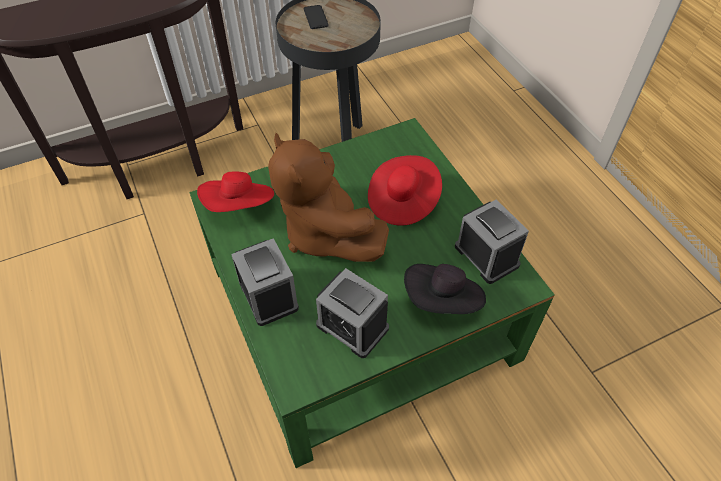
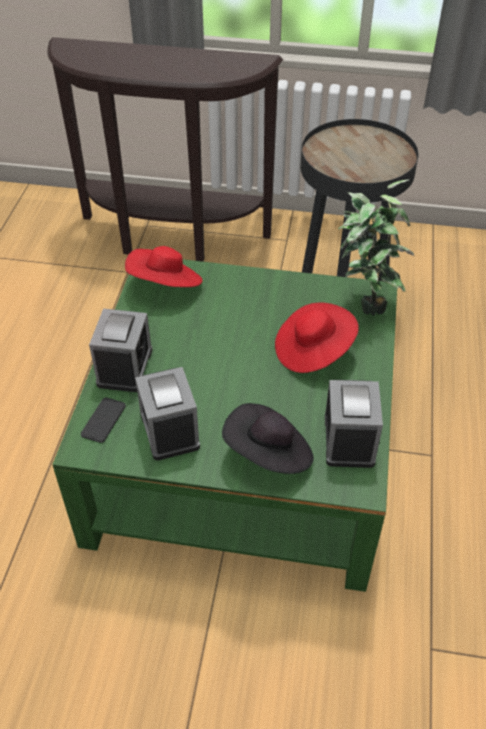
camera: 35 degrees right, 5 degrees down
brown plush toy [268,133,389,262] -> none
phone [304,5,329,29] -> phone moved to [81,397,126,443]
none -> potted plant [338,179,414,315]

